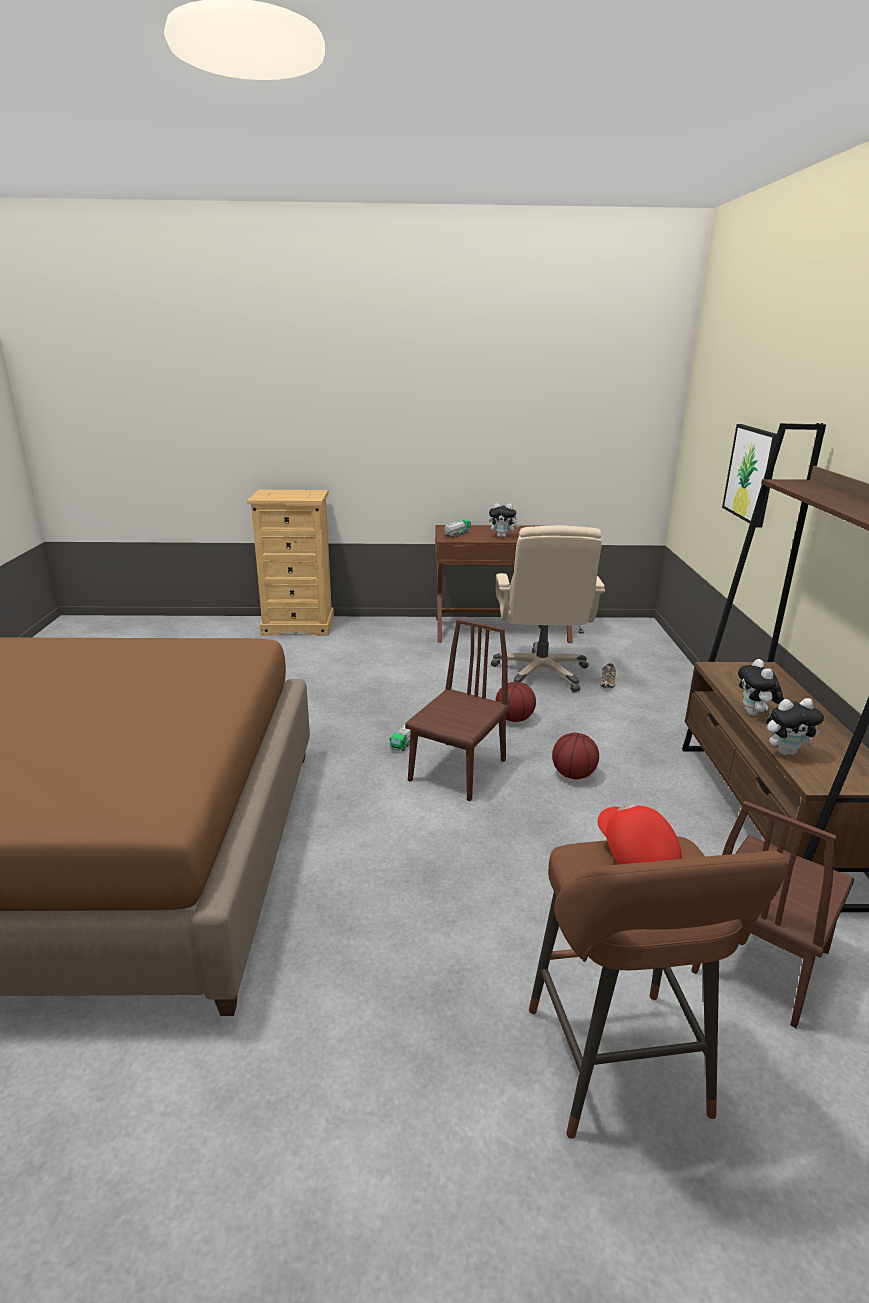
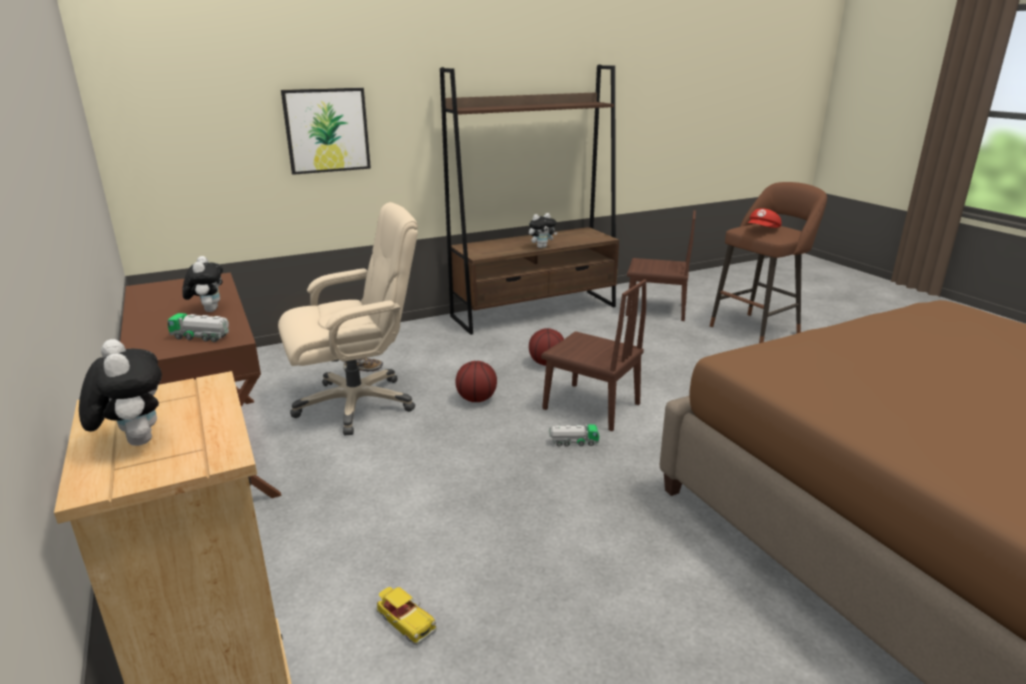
camera: 115 degrees left, 0 degrees up
brown chair [405,619,510,801] -> brown chair turned 150 degrees counterclockwise [541,279,647,431]
plush toy [766,698,824,755] -> plush toy moved to [79,339,162,446]
none -> toy car [377,587,436,645]

